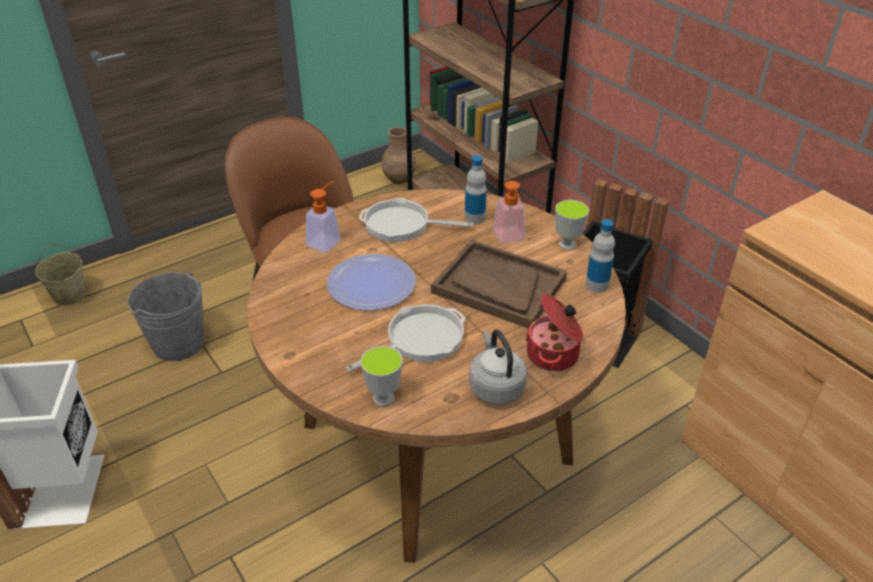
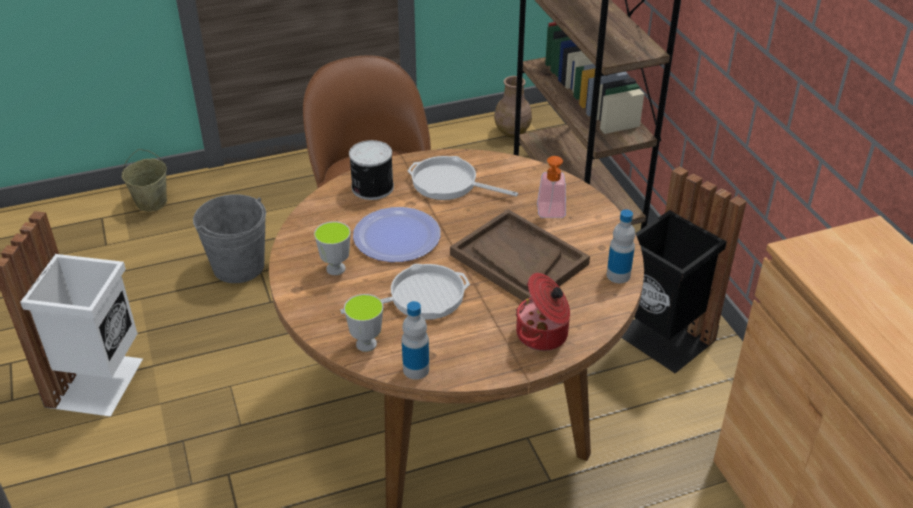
camera: 15 degrees right, 0 degrees up
soap dispenser [306,181,341,252] -> can [349,140,394,200]
bottle [465,155,487,224] -> bottle moved to [402,301,429,380]
grey kettle [469,329,527,405] -> none
cup [555,200,589,250] -> cup moved to [314,221,351,275]

